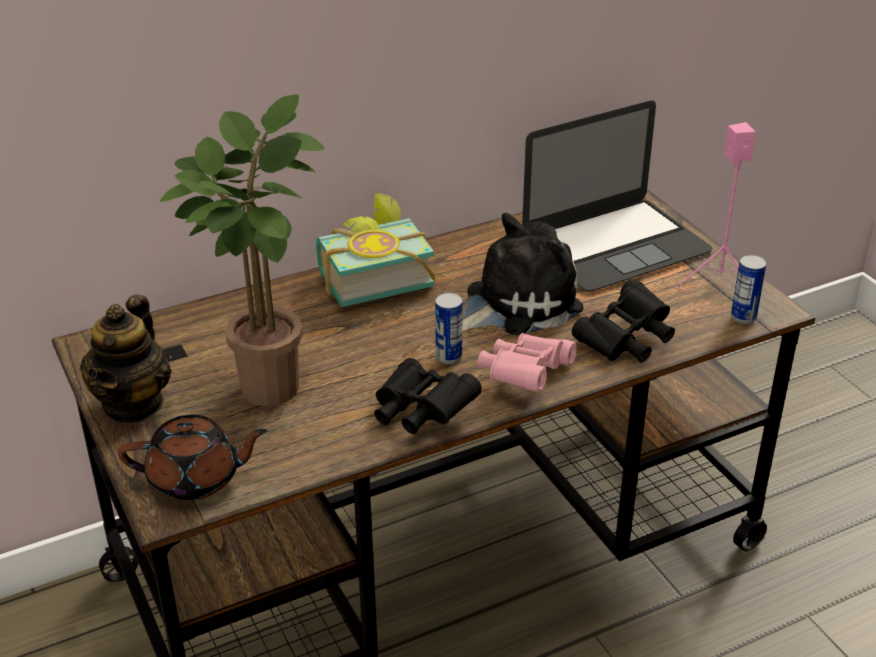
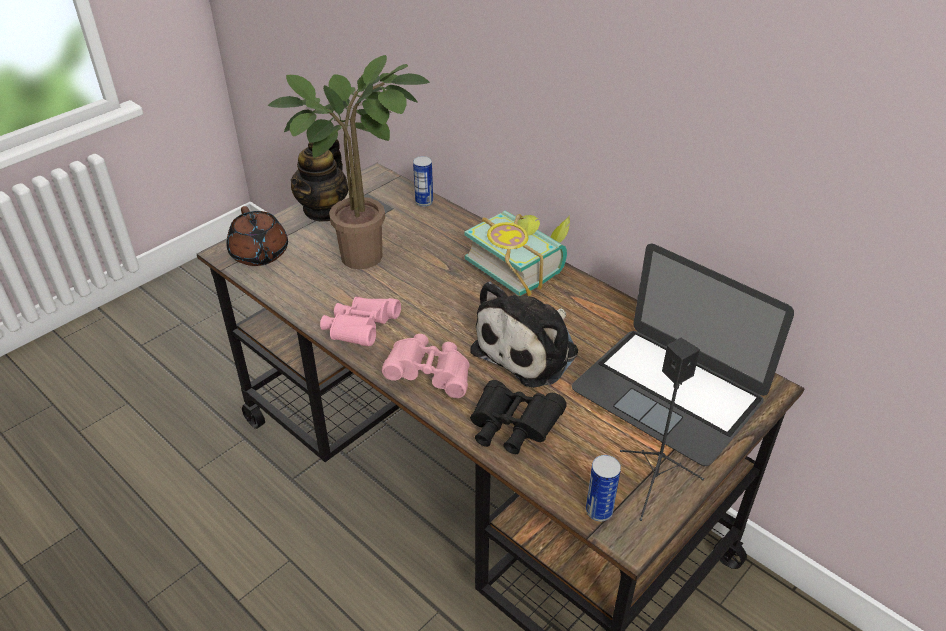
camera: 70 degrees right, 5 degrees up
teapot [80,294,171,423] -> teapot turned 60 degrees counterclockwise [291,139,349,221]
black binoculars [374,358,482,434] -> pink binoculars [320,297,401,346]
can [435,292,463,364] -> can moved to [413,156,433,207]
plush toy [462,213,583,335] -> plush toy turned 90 degrees clockwise [470,281,578,388]
pink speaker [676,122,755,289] -> black speaker [620,338,704,521]

